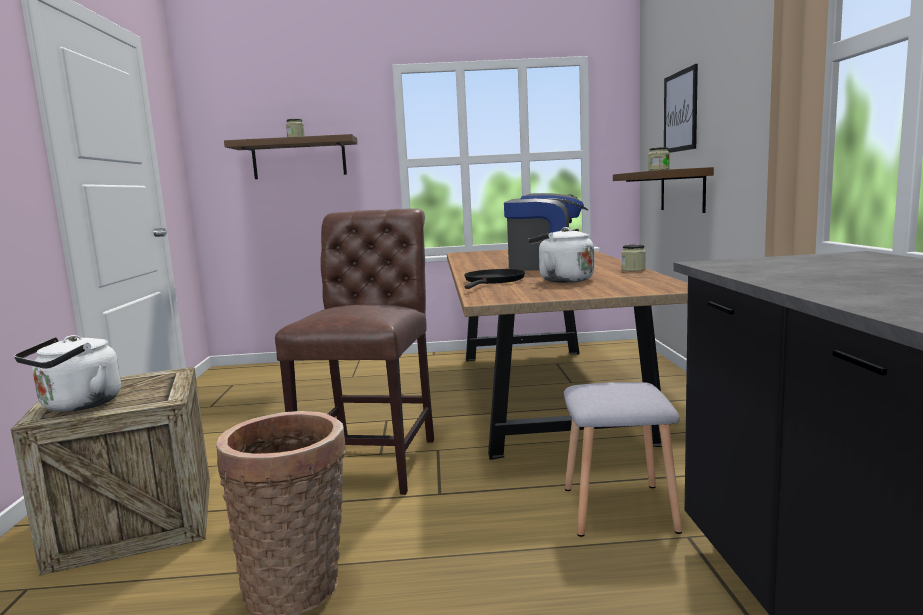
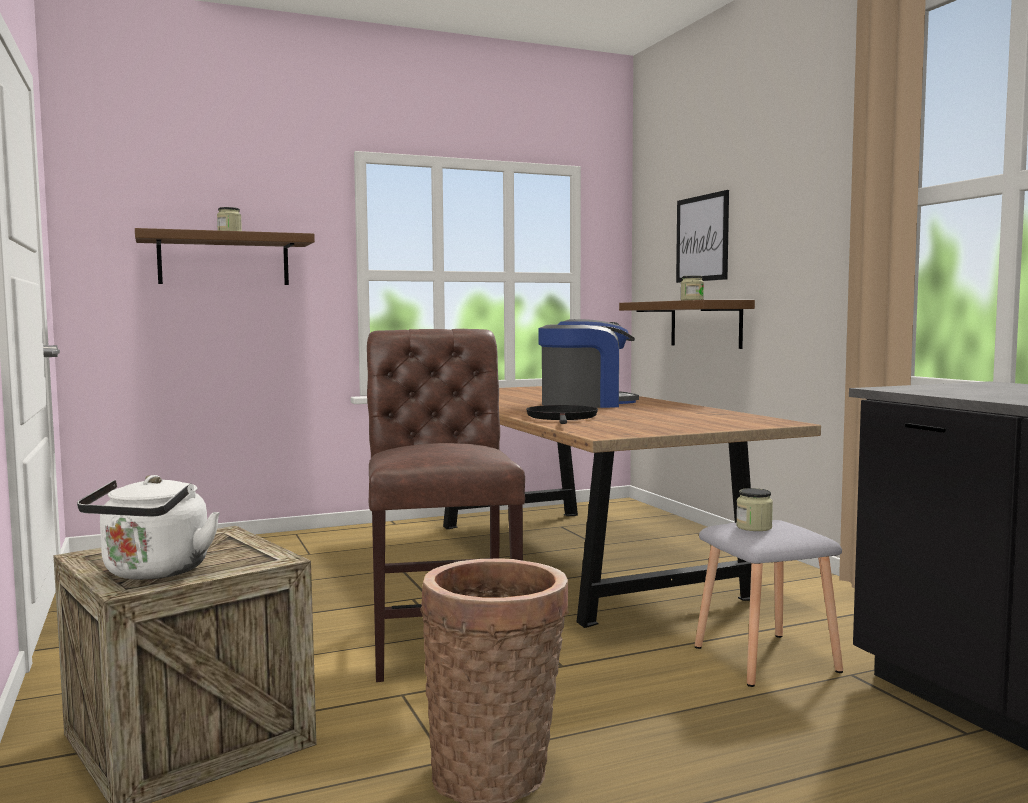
camera: 20 degrees left, 5 degrees down
white kettle [528,227,594,283] -> none
jar [622,244,646,271] -> jar moved to [736,488,773,531]

